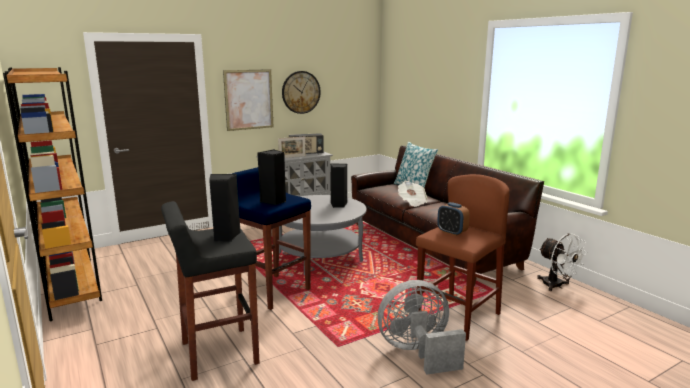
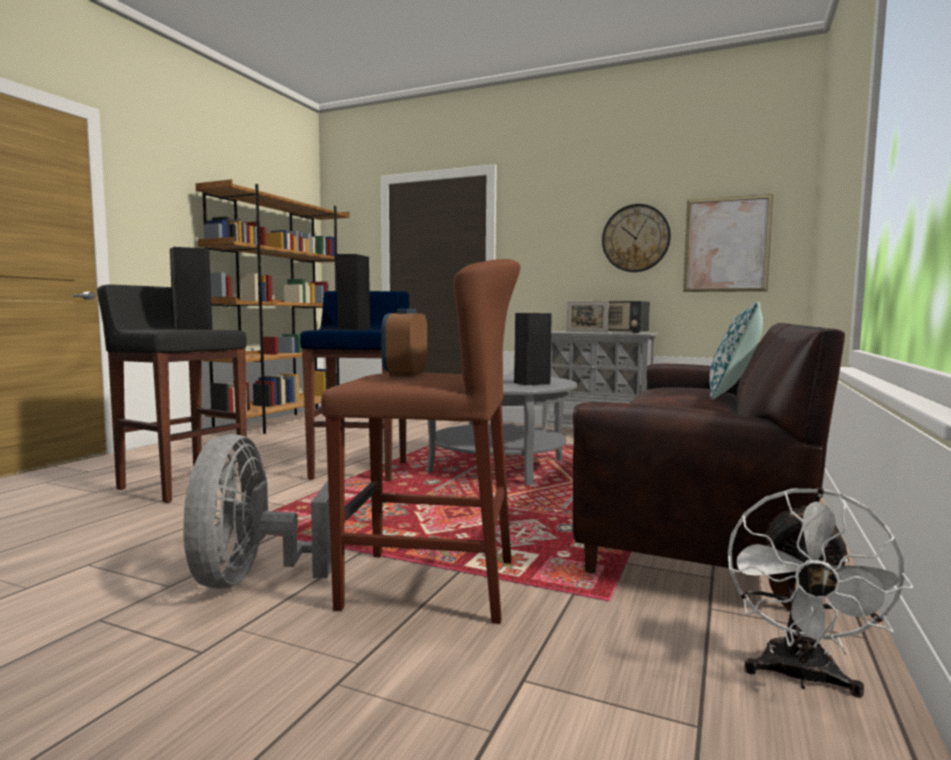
camera: 55 degrees right, 10 degrees down
picture [223,69,273,131] -> picture moved to [683,194,774,292]
grey fan [377,280,466,375] -> grey fan turned 135 degrees counterclockwise [183,434,331,589]
newspaper [398,181,428,207] -> none

